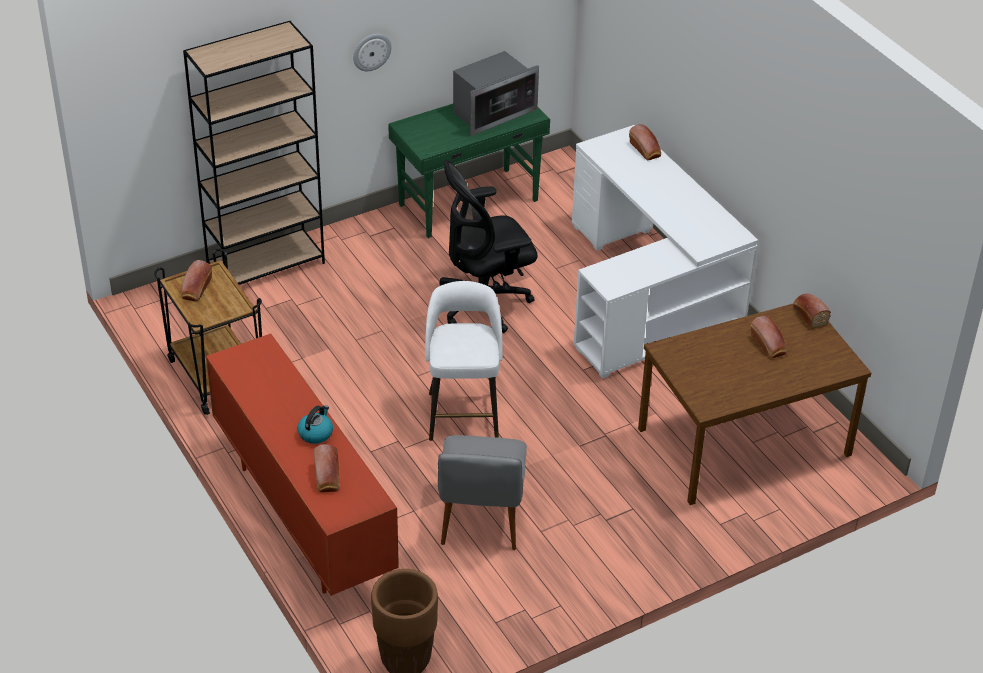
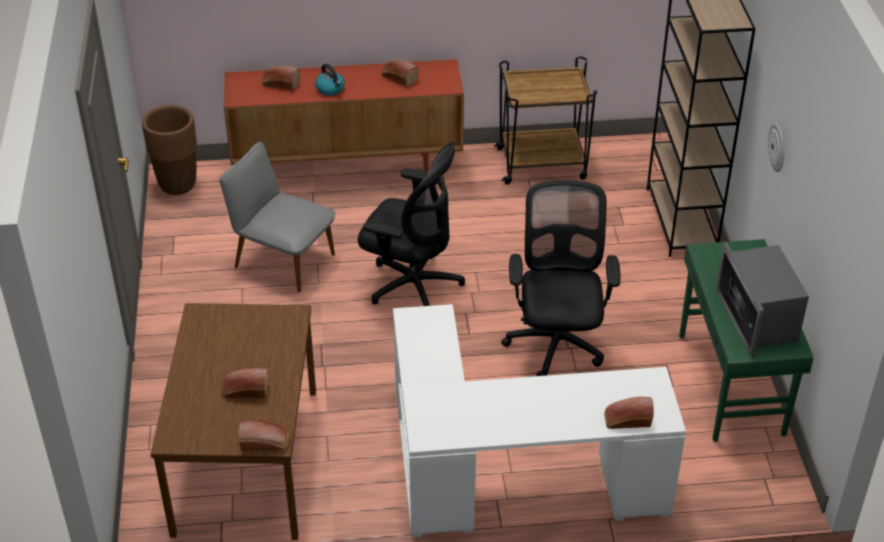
camera: 115 degrees right, 0 degrees up
bread [181,260,212,302] -> bread moved to [382,60,419,87]
white stool [425,281,503,441] -> black office chair [358,142,465,306]

